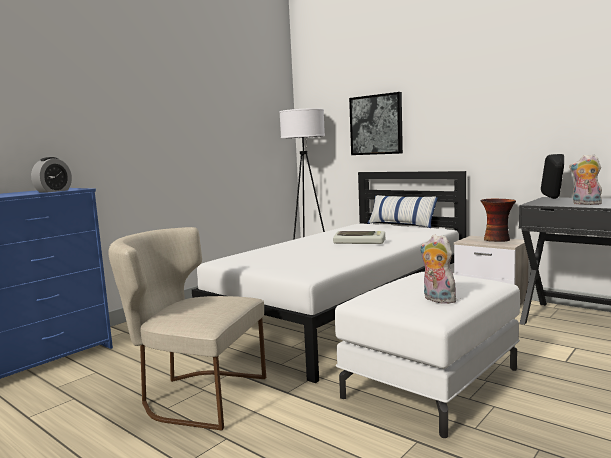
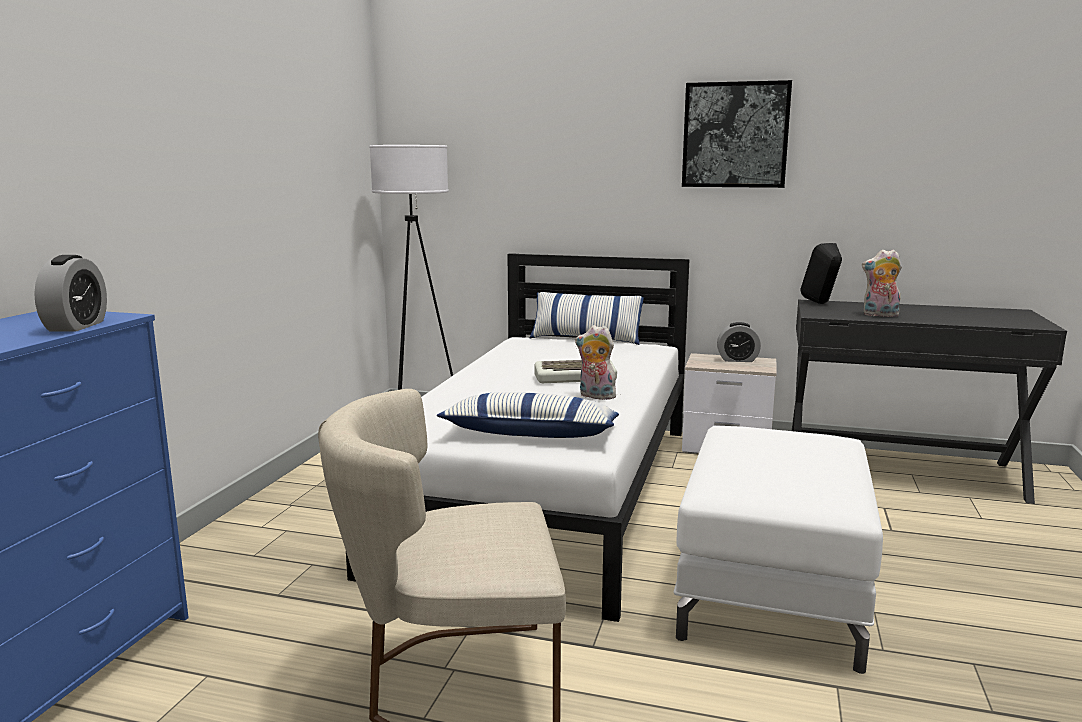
camera: 25 degrees left, 5 degrees up
picture [349,92,403,155] -> picture moved to [682,80,792,188]
plush toy [420,234,456,304] -> plush toy moved to [575,325,616,400]
vase [480,199,516,242] -> alarm clock [717,322,761,362]
none -> pillow [437,392,619,438]

